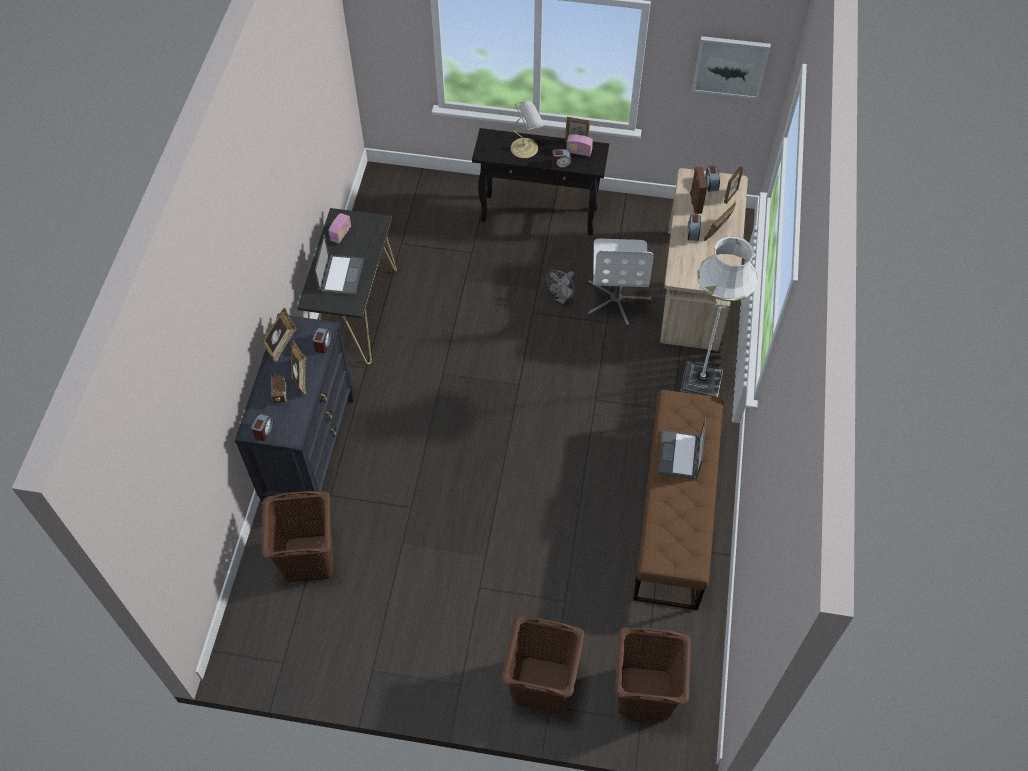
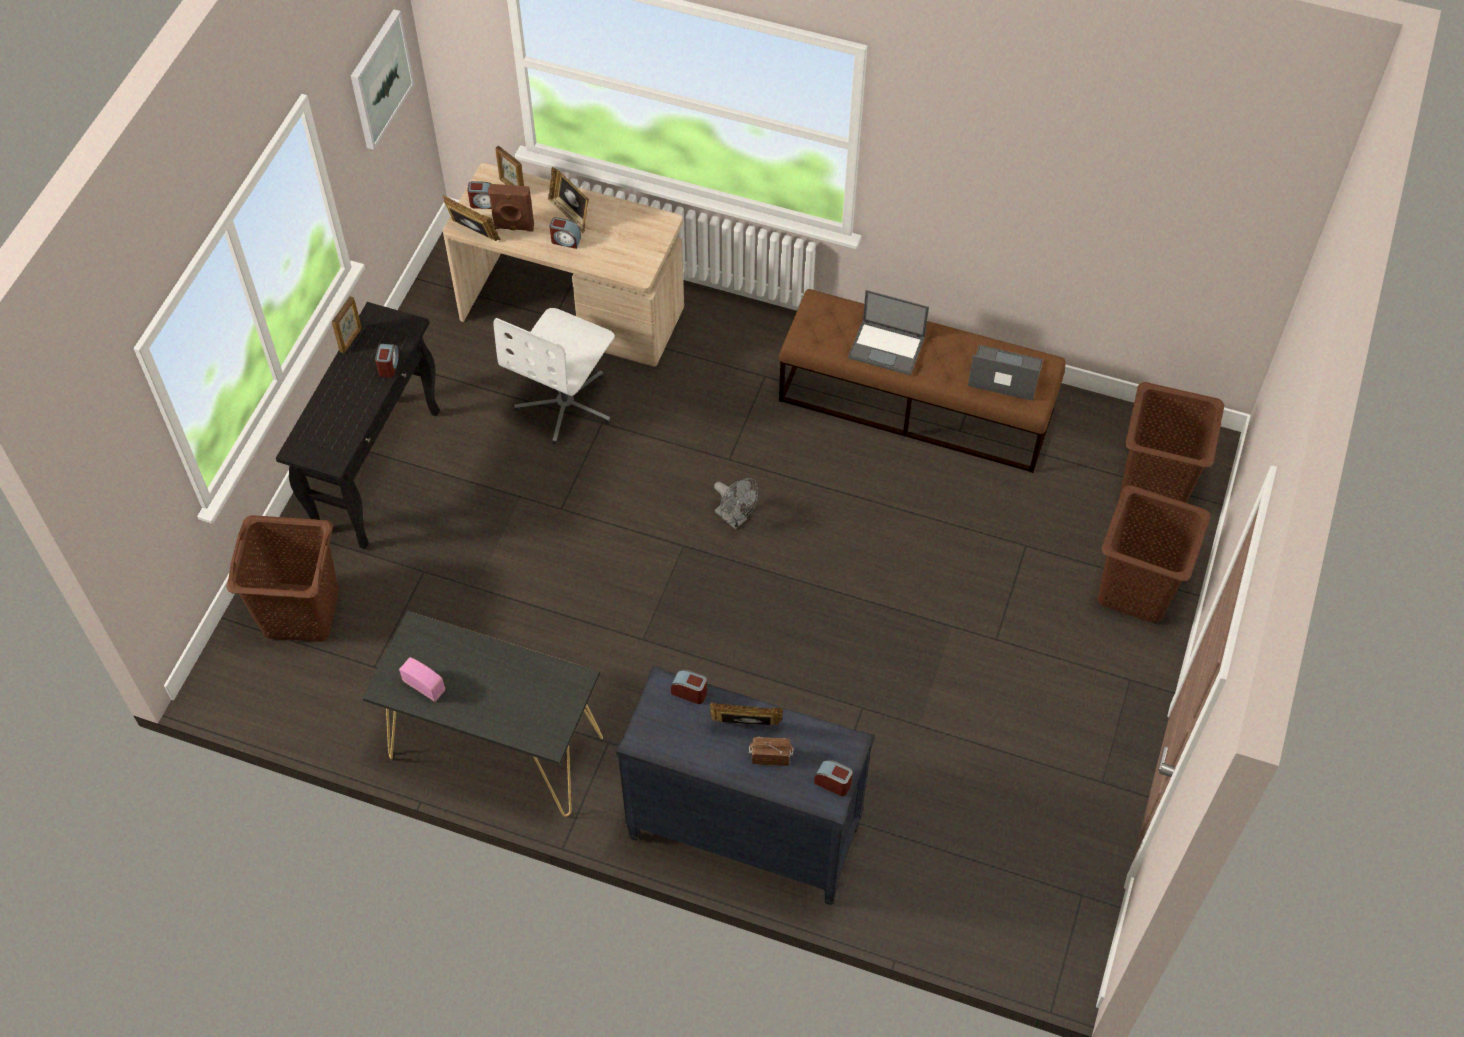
camera: 80 degrees left, 0 degrees up
brown laundry basket [262,491,333,582] -> brown laundry basket moved to [226,515,339,642]
picture frame [263,308,297,363] -> picture frame moved to [443,195,500,241]
laptop [314,234,364,295] -> laptop moved to [968,345,1043,401]
table lamp [510,100,544,158] -> none
grey fan [546,270,575,304] -> grey fan moved to [714,478,758,529]
radio [566,134,593,157] -> none
white office chair [587,239,653,327] -> white office chair turned 105 degrees clockwise [493,308,615,445]
white floor lamp [680,236,758,397] -> none

